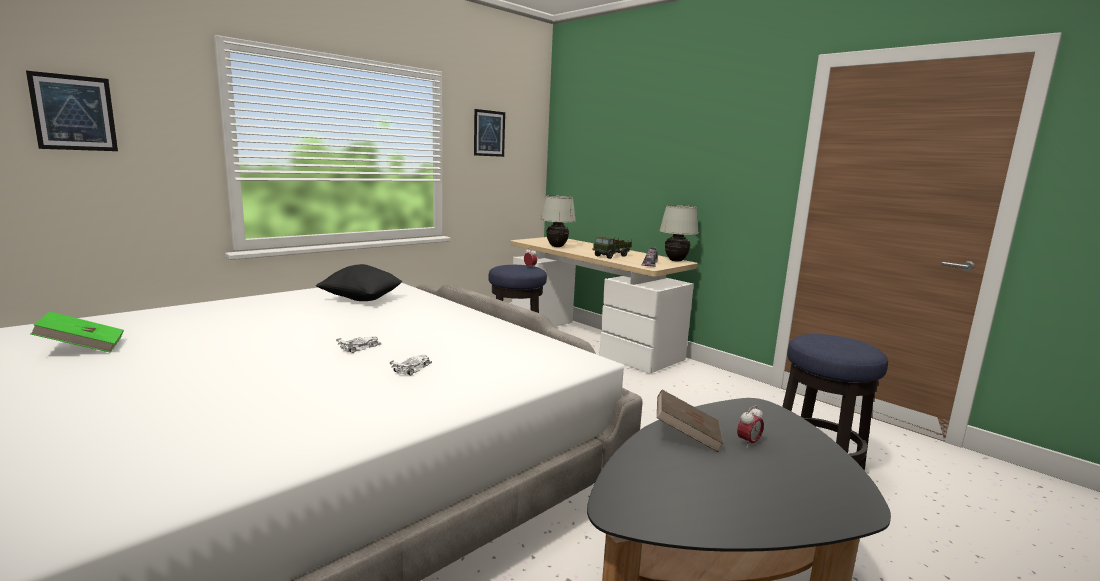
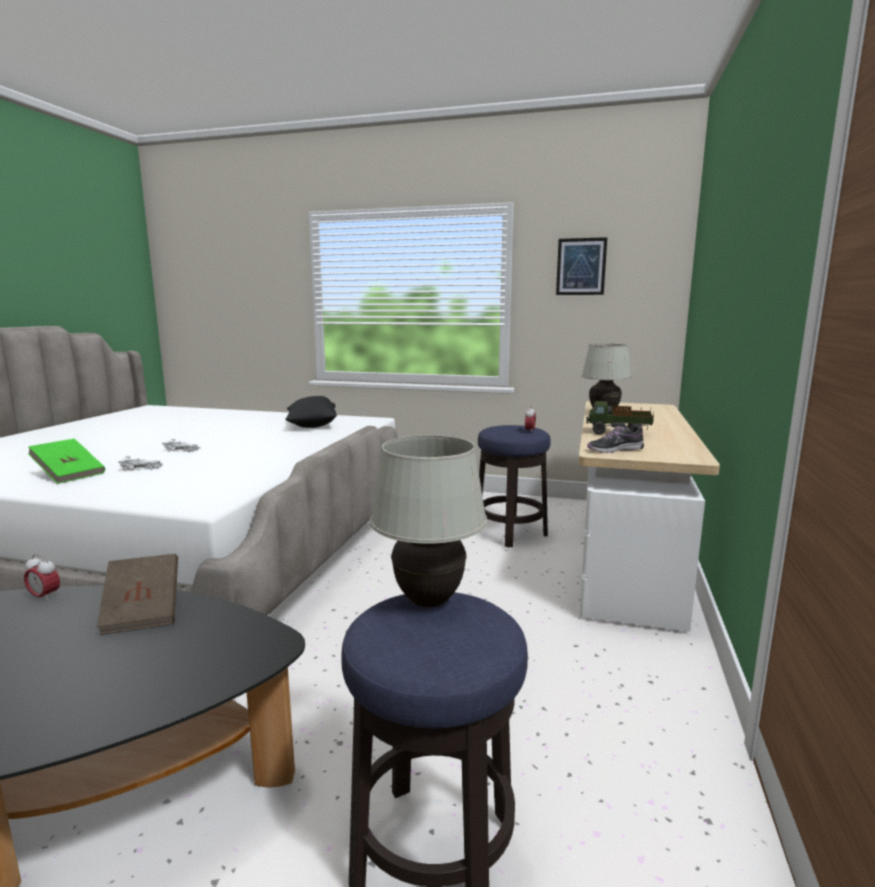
camera: 60 degrees right, 0 degrees up
picture [26,71,118,151] -> none
green book [30,312,124,353] -> green book moved to [28,439,105,484]
white table lamp [659,205,699,261] -> white table lamp moved to [370,435,487,607]
alarm clock [737,406,764,448] -> alarm clock moved to [24,554,60,602]

